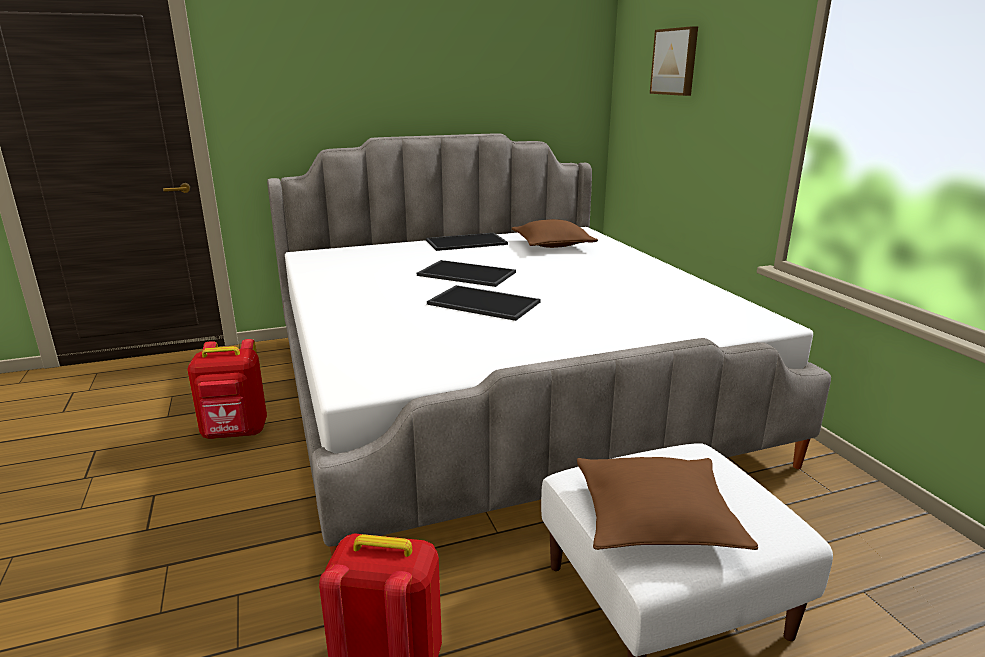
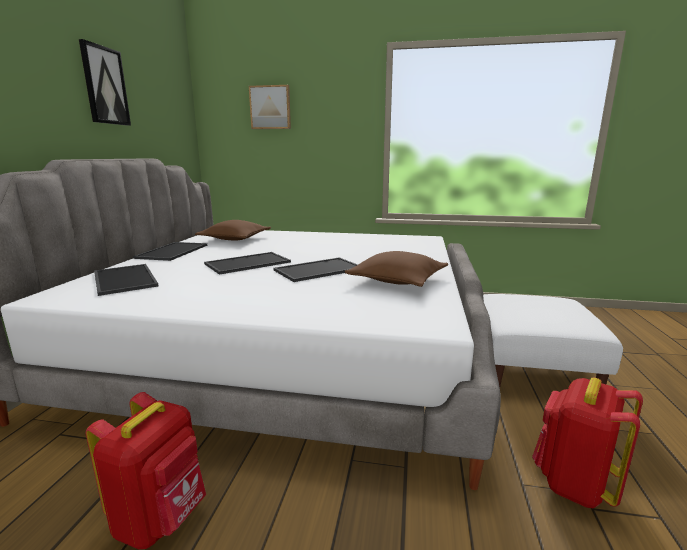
camera: 60 degrees left, 5 degrees down
brown pillow [577,457,758,550] -> brown pillow moved to [344,251,448,287]
none -> picture [79,39,131,126]
none -> tray [94,264,159,296]

